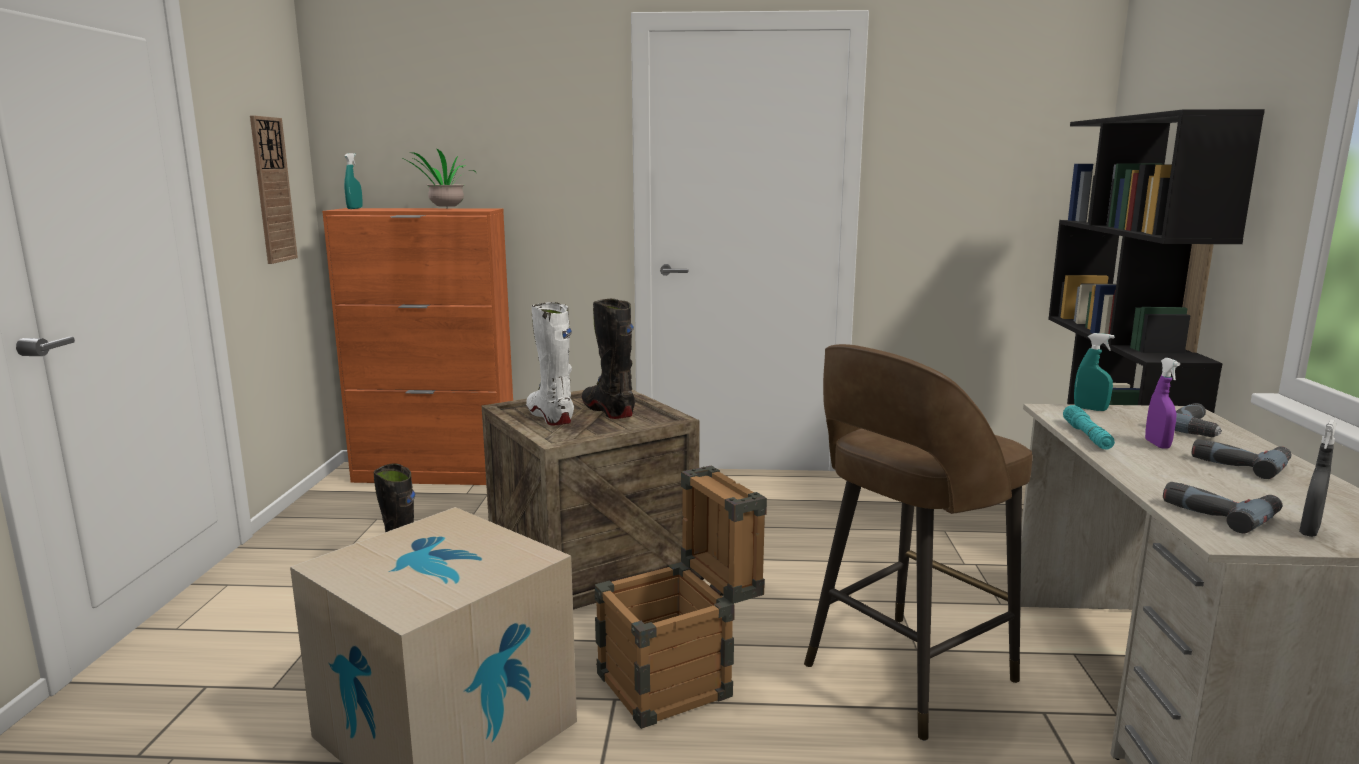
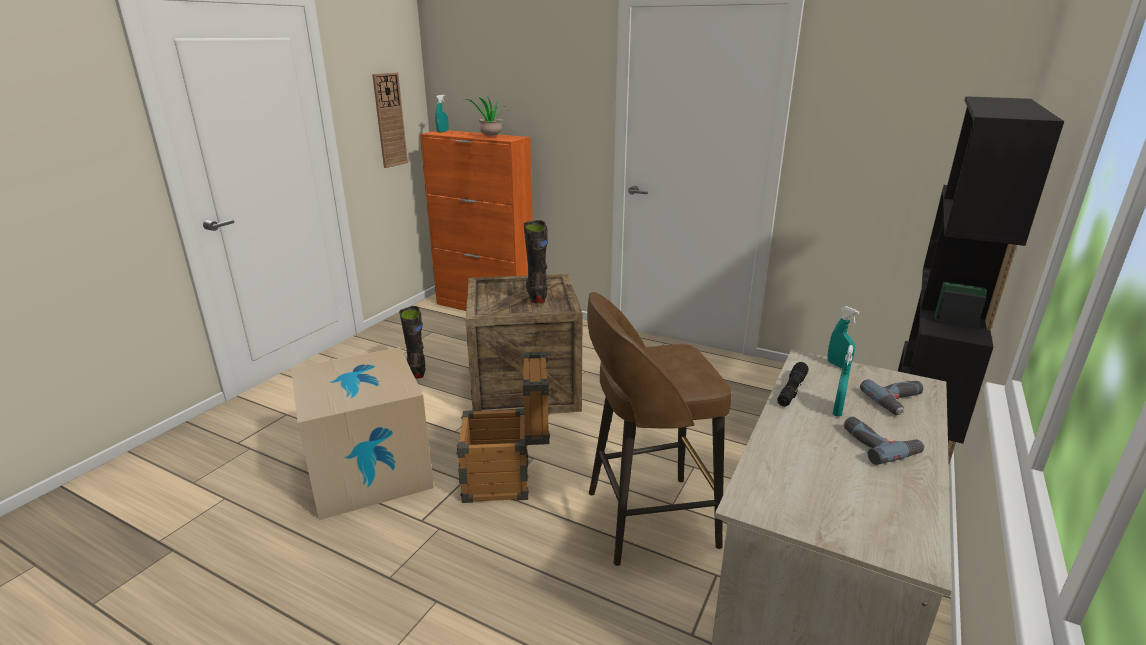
camera: 25 degrees right, 10 degrees up
white boot [526,302,574,426] -> none
turquoise flashlight [1063,405,1115,450] -> black flashlight [777,362,809,407]
purple spray bottle [1145,358,1180,449] -> turquoise spray bottle [832,345,853,417]
power drill [1163,482,1283,533] -> none
grey spray bottle [1299,420,1336,537] -> none

